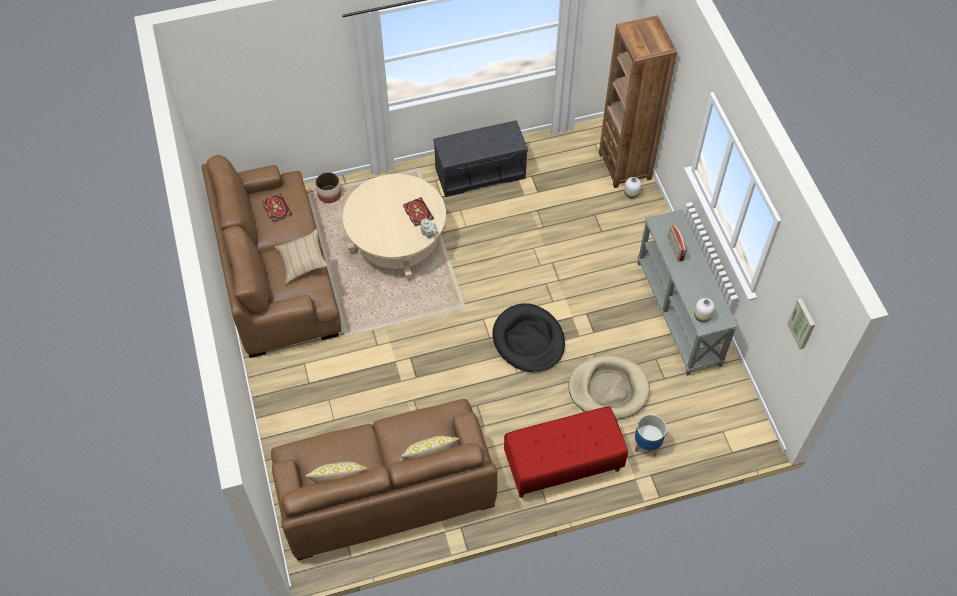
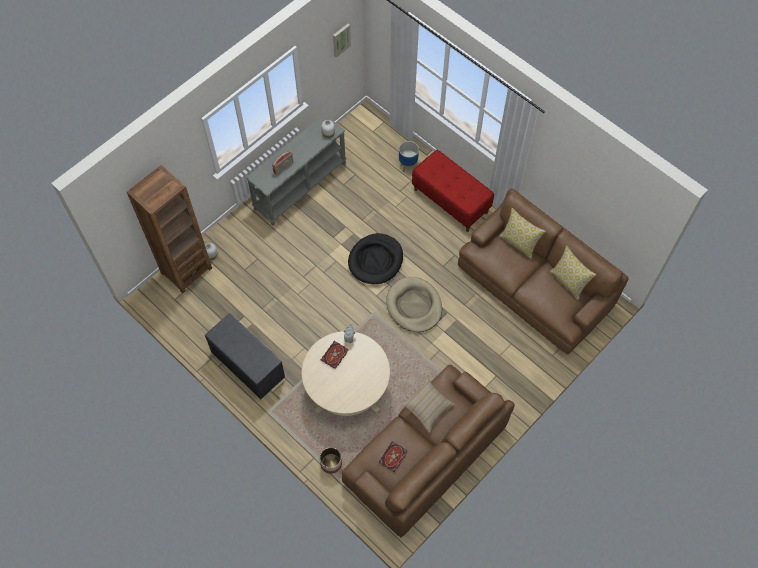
camera: 120 degrees left, 5 degrees up
beige dog bed [569,355,650,420] -> beige dog bed moved to [386,277,442,332]

